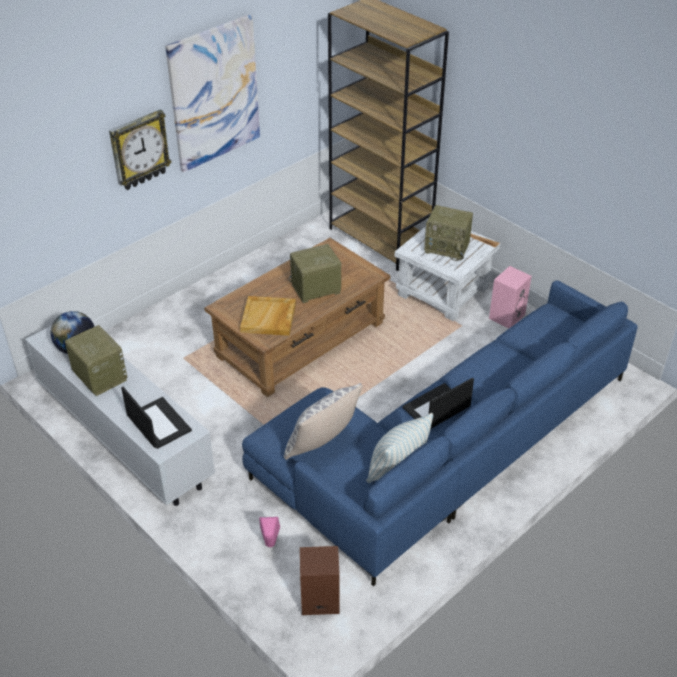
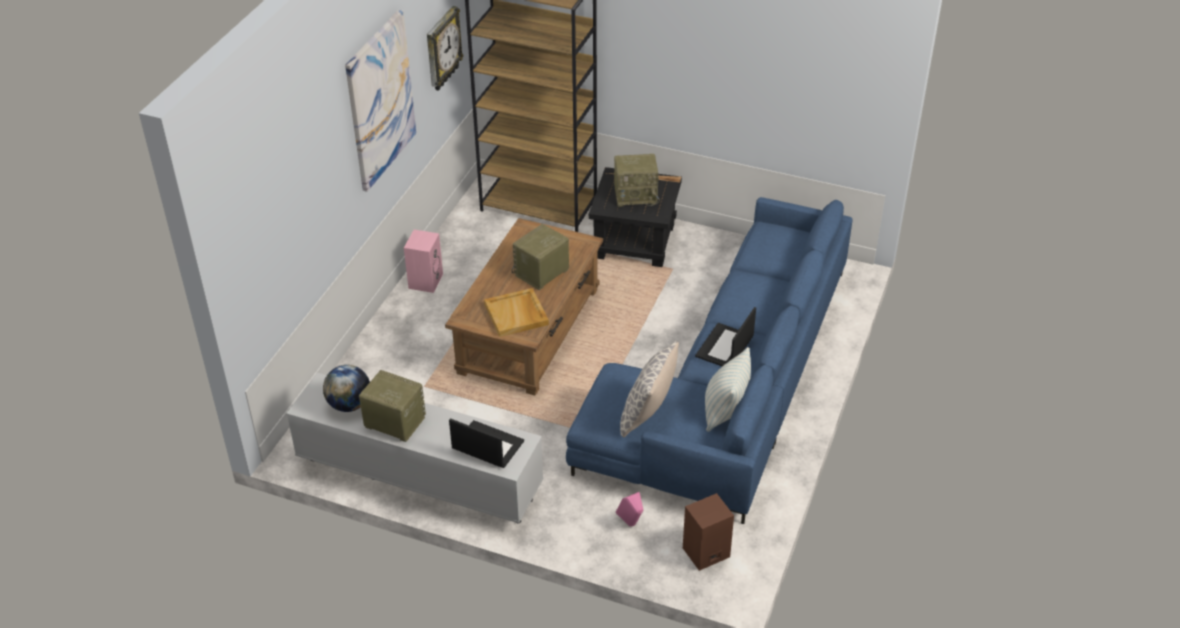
camera: 25 degrees left, 0 degrees up
wall clock [109,109,172,190] -> wall clock moved to [427,6,463,91]
white side table [395,226,501,321] -> black side table [589,167,682,267]
pink speaker [489,266,532,328] -> pink speaker moved to [404,230,443,293]

